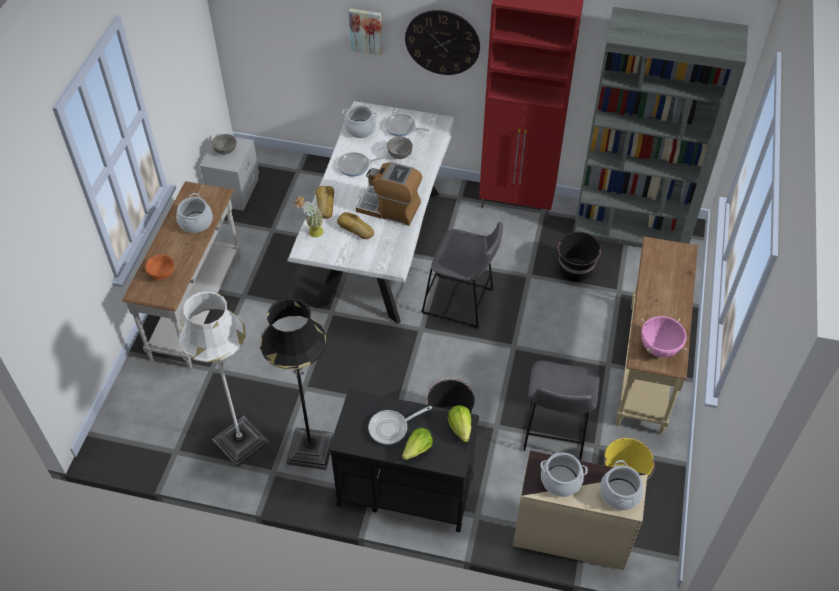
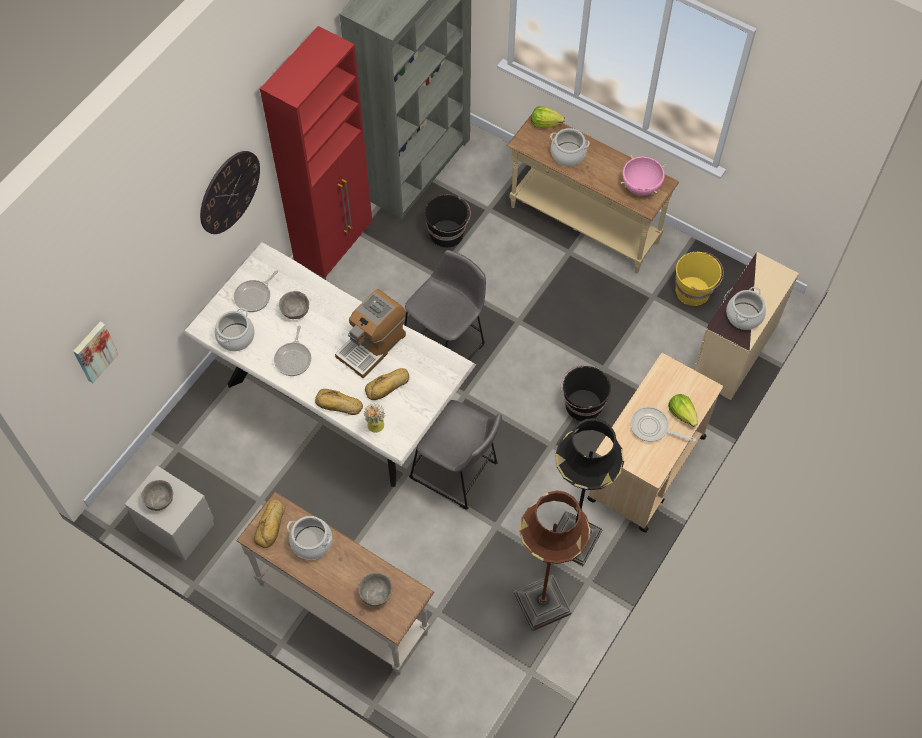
camera: 70 degrees left, 10 degrees up
orange bowl [145,255,174,280] -> grey bowl [359,573,392,607]
white floor lamp [179,291,269,468] -> brown floor lamp [514,490,590,631]
black cart [329,390,479,532] -> beige cart [587,353,723,532]
picture [349,8,383,55] -> picture moved to [73,321,119,383]
frying pan [368,406,432,445] -> frying pan turned 120 degrees clockwise [630,407,696,442]
lettuce [448,405,471,442] -> lettuce moved to [531,106,565,128]
grey stool [523,361,599,461] -> grey stool moved to [409,400,502,510]
cooking pot [600,460,644,510] -> cooking pot moved to [550,128,590,166]
none -> bread [254,499,285,548]

